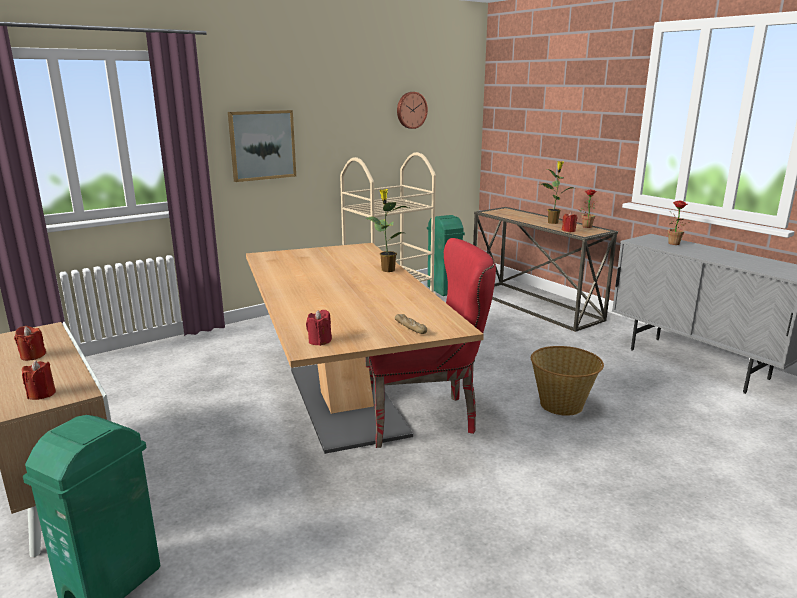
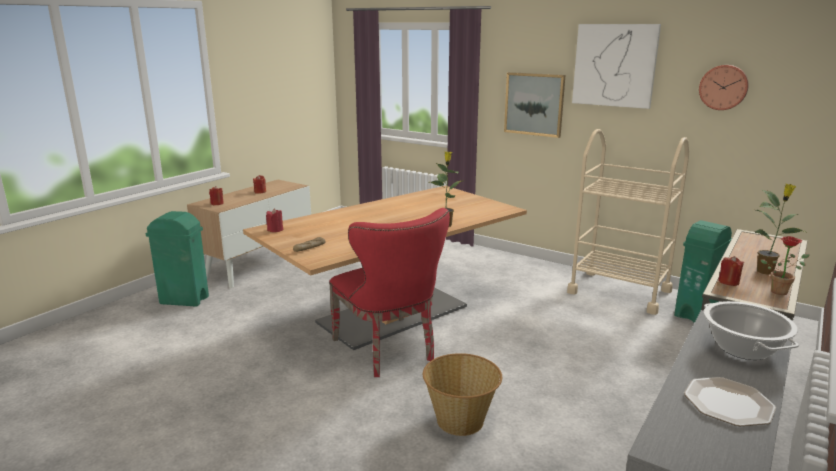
camera: 70 degrees right, 0 degrees up
potted plant [668,200,690,245] -> cooking pot [704,301,799,360]
none -> picture [572,24,661,109]
none -> plate [684,377,776,426]

